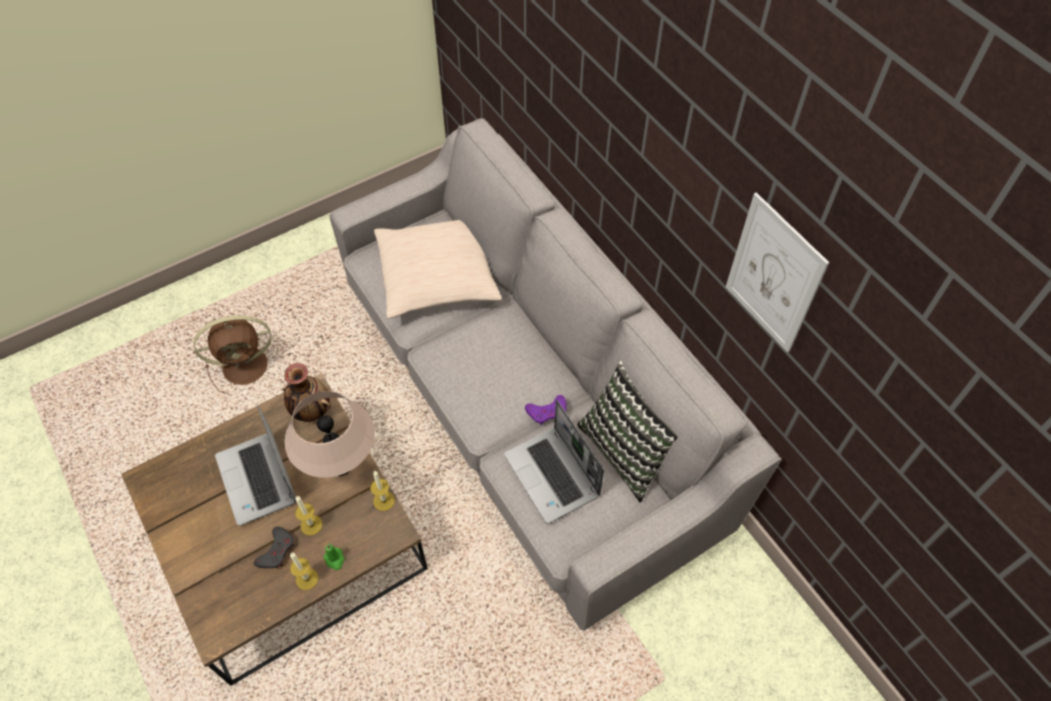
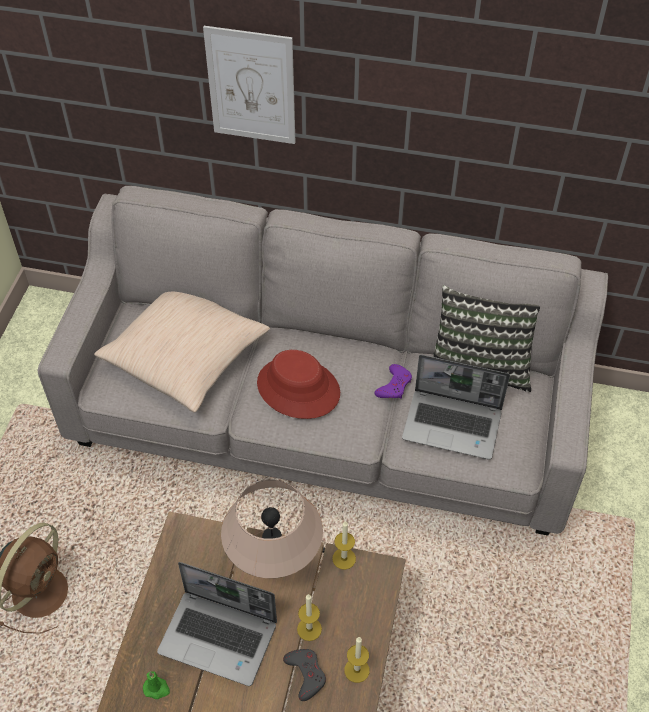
camera: 45 degrees left, 5 degrees down
vase [283,363,331,422] -> none
green candle [323,544,344,570] -> green candle moved to [143,671,170,699]
picture [726,192,829,353] -> picture moved to [203,26,295,144]
none -> red hat [257,350,340,419]

